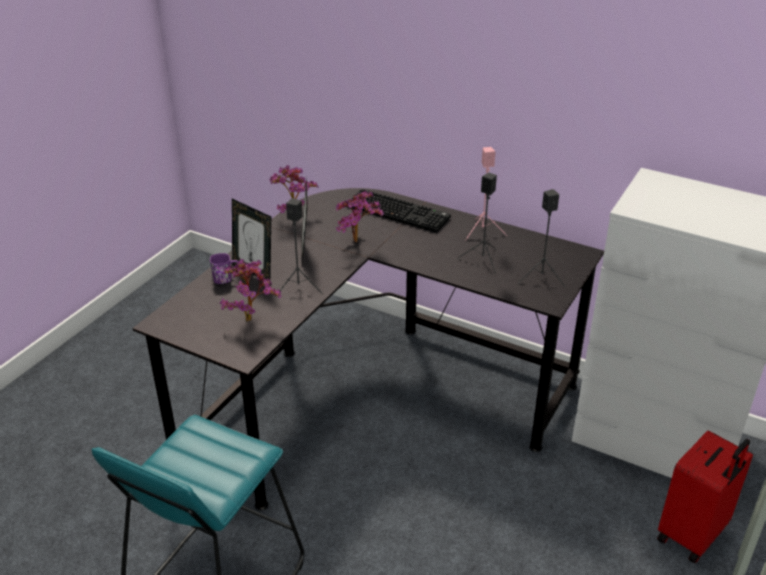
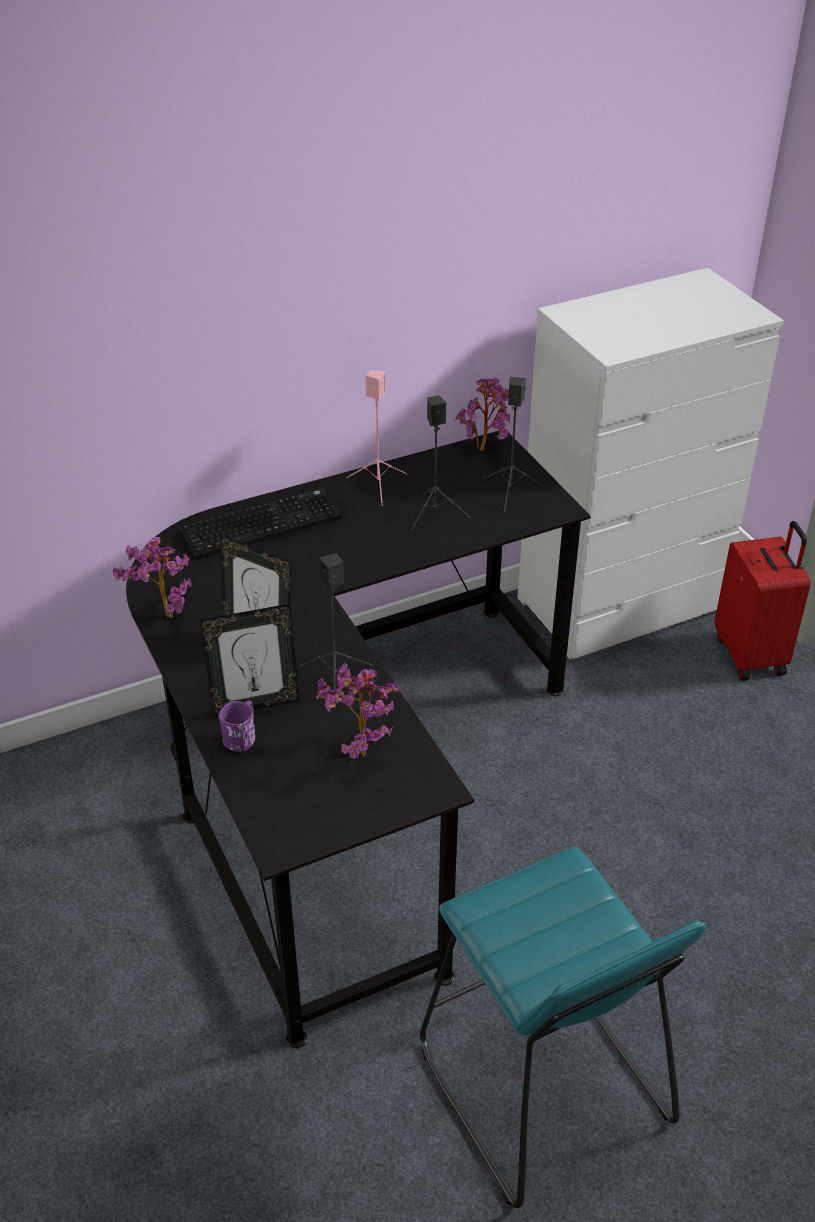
camera: 55 degrees left, 5 degrees up
potted plant [336,191,384,242] -> potted plant moved to [456,377,510,451]

